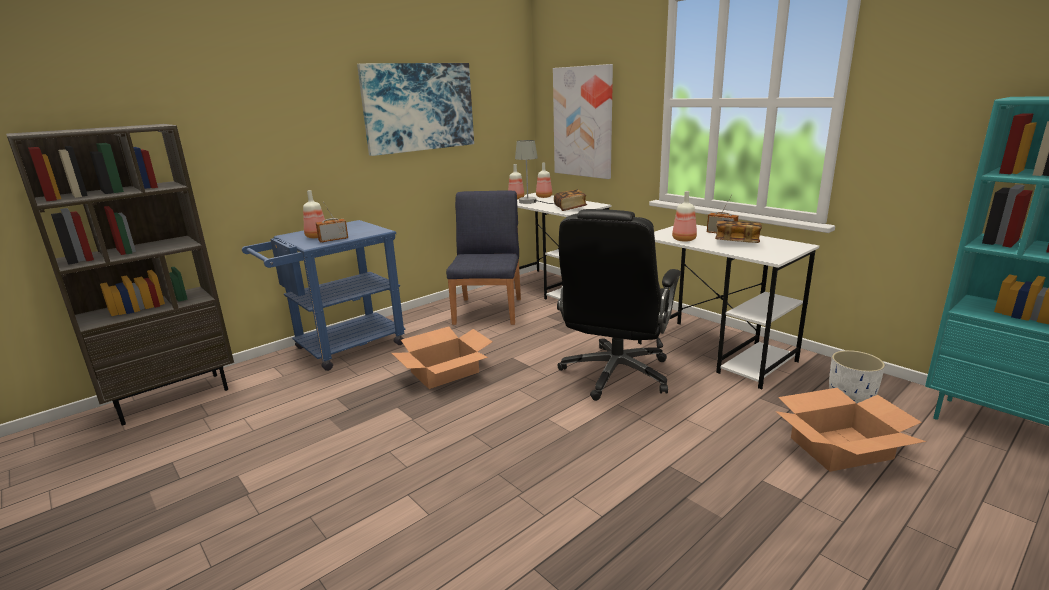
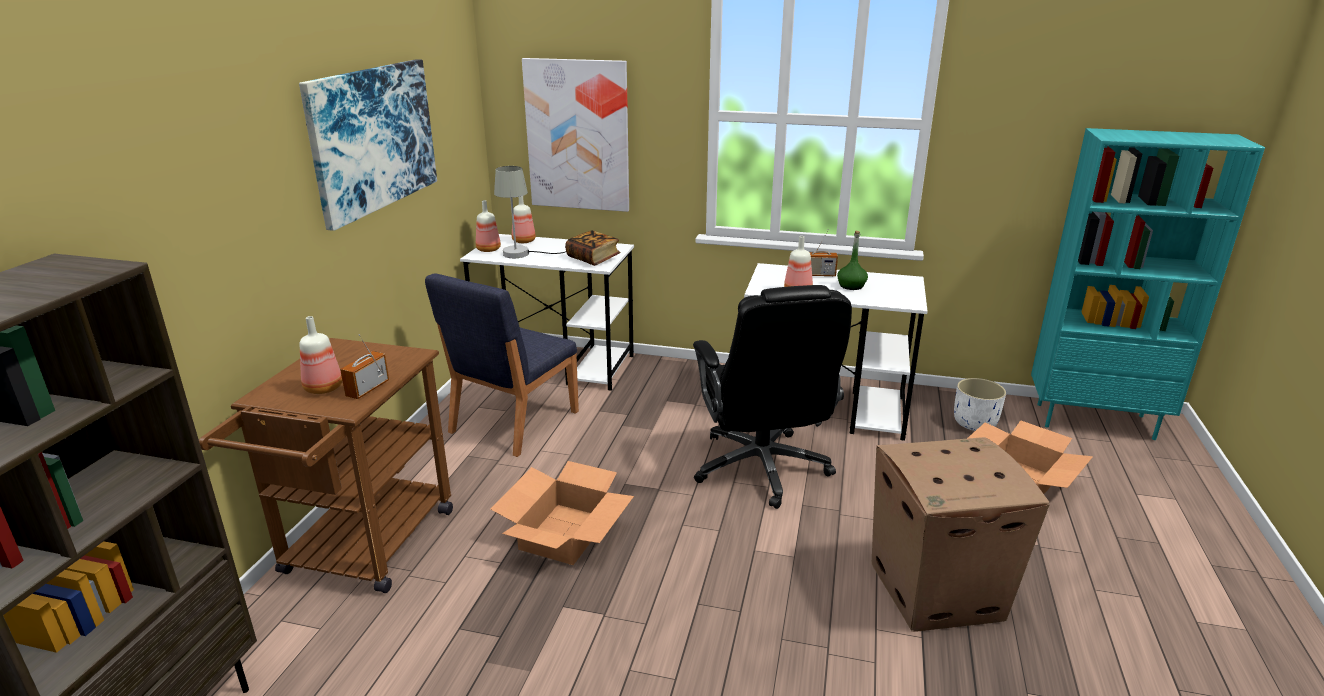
camera: 35 degrees left, 5 degrees up
blue cart [242,220,405,371] -> brown cart [199,338,453,593]
blue chair [446,190,521,325] -> blue chair turned 120 degrees counterclockwise [425,273,579,457]
book [715,221,762,243] -> green bottle [837,231,868,290]
none -> cardboard box [871,437,1050,632]

